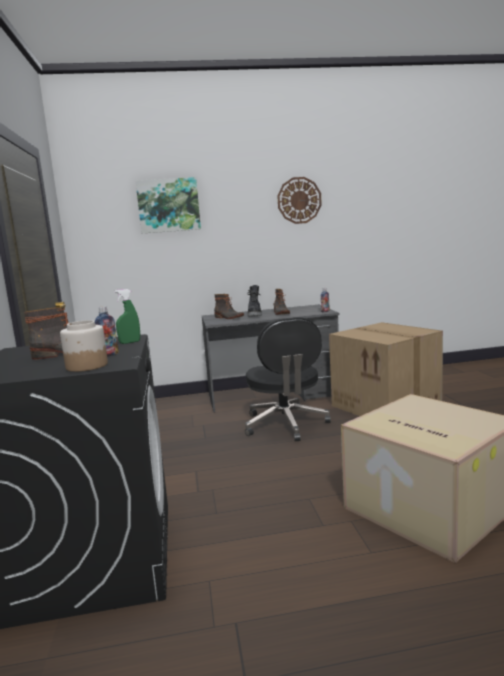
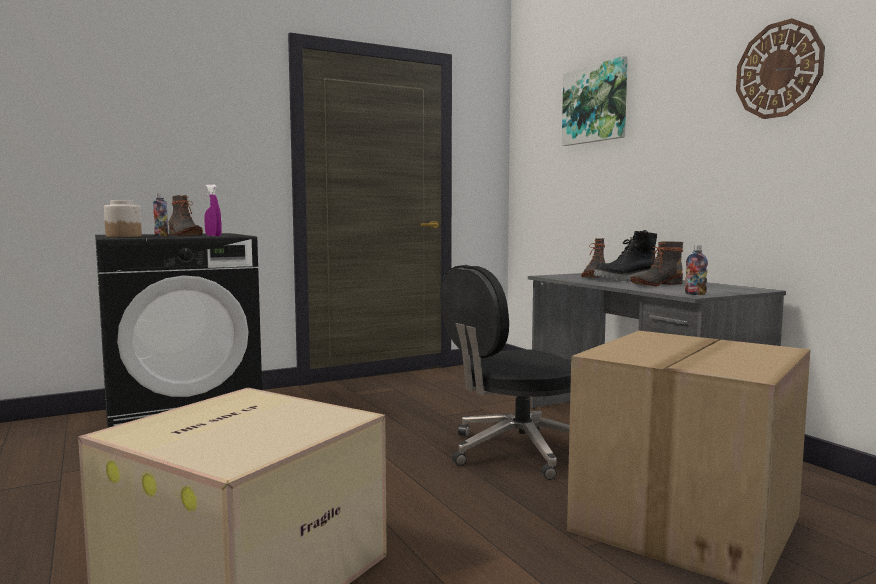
camera: 70 degrees right, 5 degrees down
green spray bottle [114,289,140,344] -> purple spray bottle [204,184,222,236]

